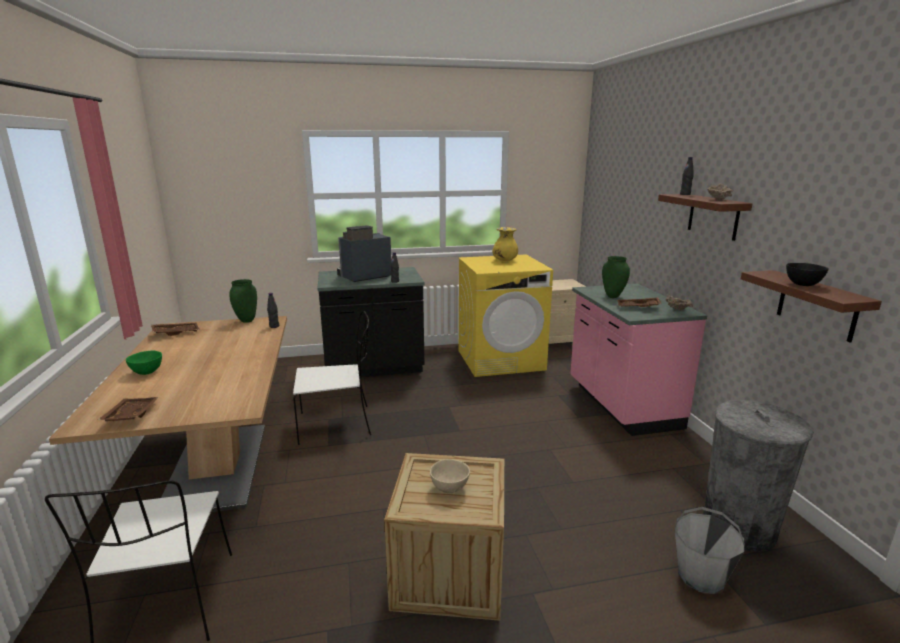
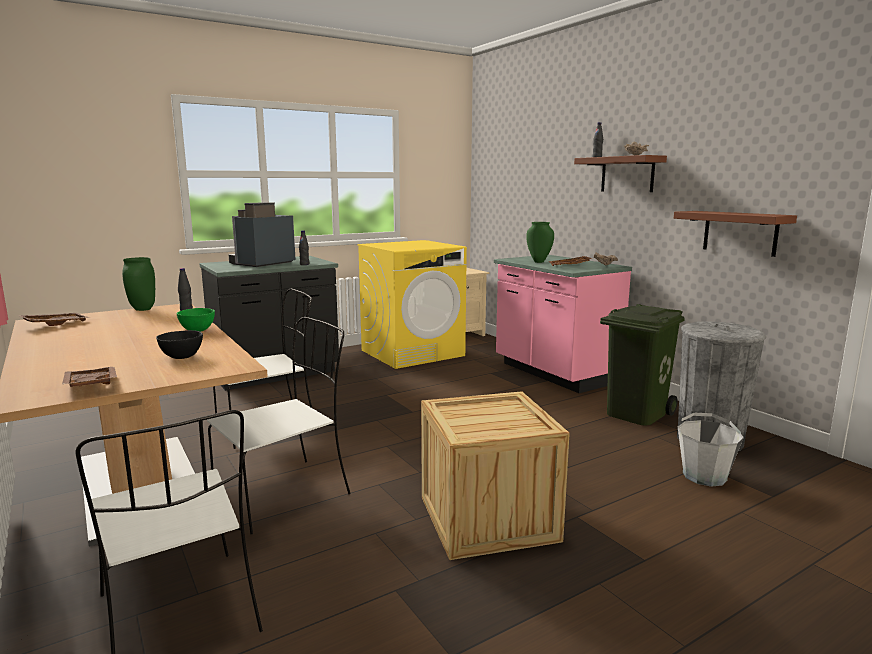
camera: 20 degrees left, 5 degrees down
green bowl [126,351,162,375] -> green bowl moved to [176,308,215,331]
beige bowl [430,459,470,493] -> none
yellow vase [492,227,518,261] -> none
black bowl [786,263,829,286] -> black bowl moved to [156,330,203,359]
none -> white chair [207,317,351,534]
none -> green trash can [600,304,685,425]

